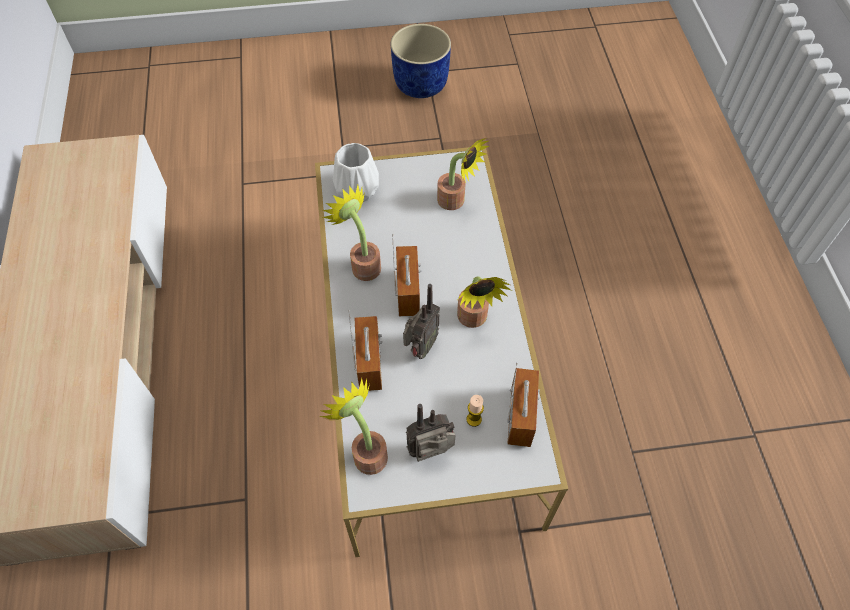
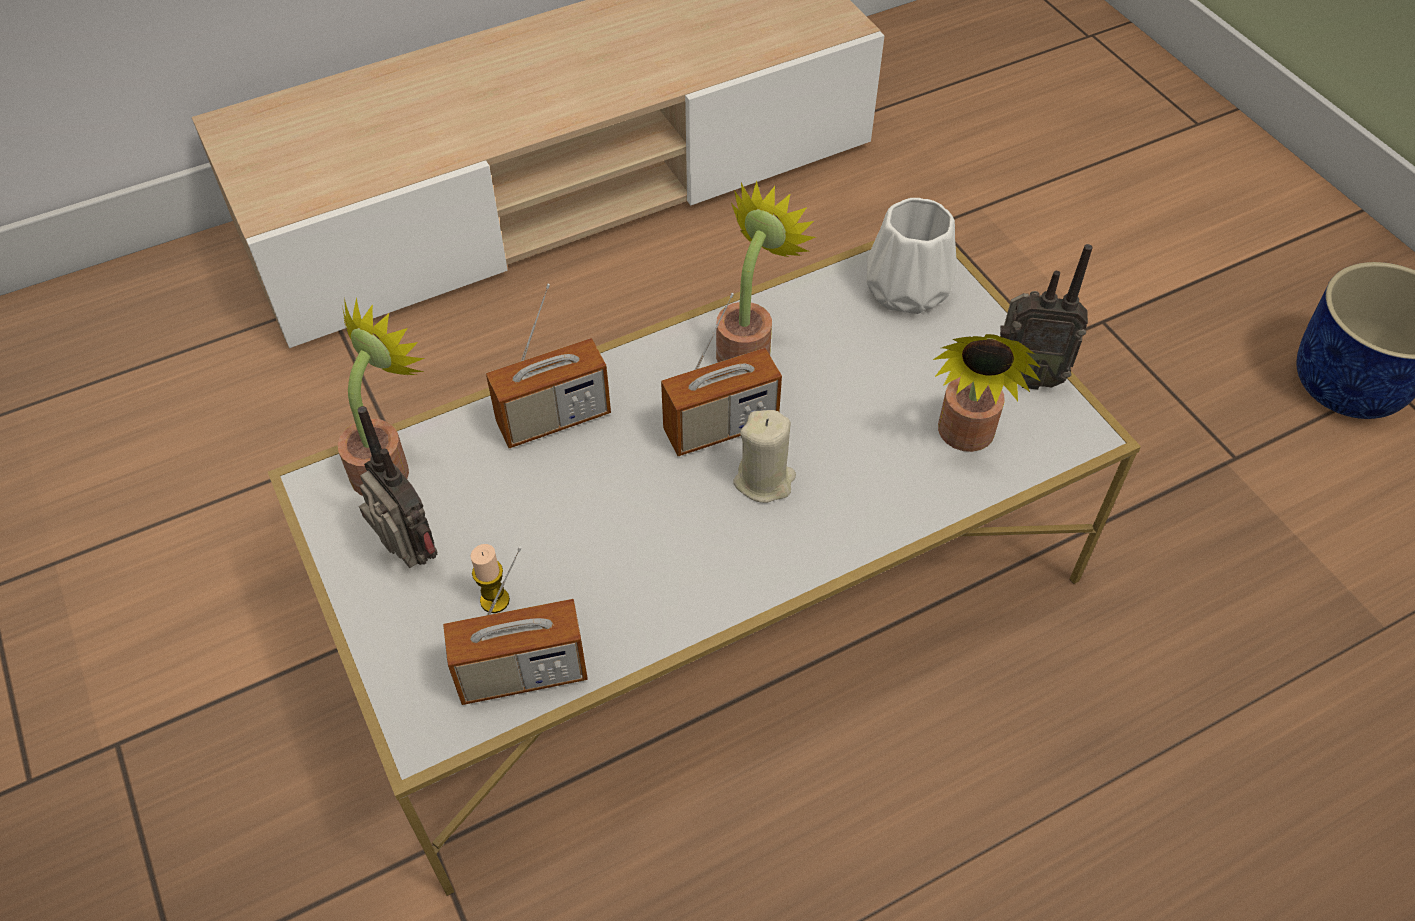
camera: 70 degrees right, 5 degrees down
radio [403,284,440,359] -> radio moved to [1000,244,1093,390]
potted plant [457,276,511,328] -> none
none -> beige candle [734,410,796,503]

